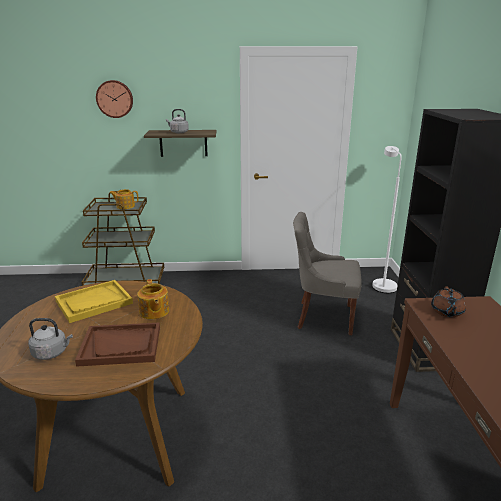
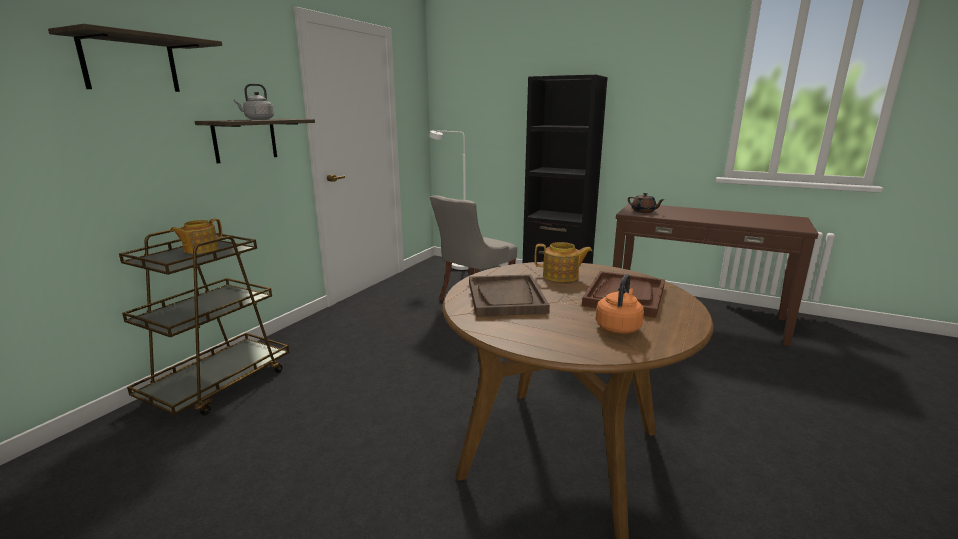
camera: 60 degrees left, 5 degrees down
grey kettle [28,318,73,360] -> orange kettle [596,274,644,334]
yellow tray [55,280,133,323] -> brown tray [469,274,550,317]
wall clock [96,80,133,118] -> shelf [48,24,222,92]

